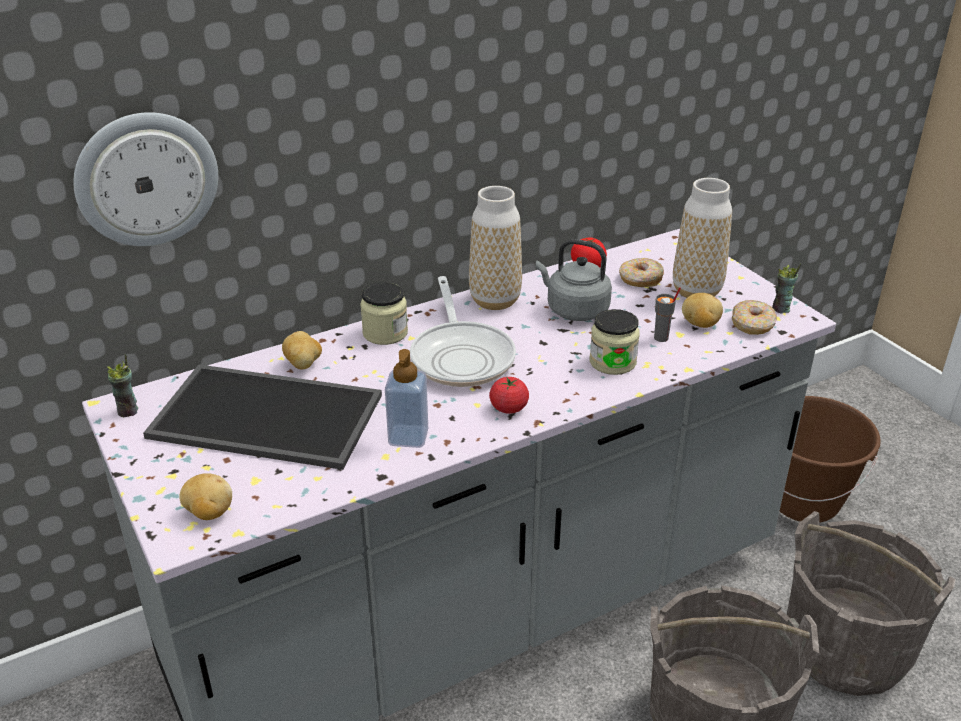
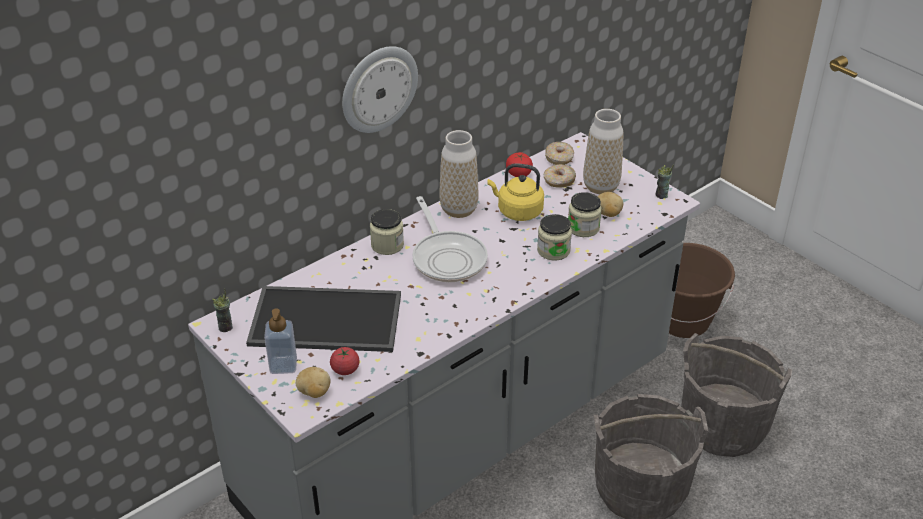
camera: 10 degrees left, 5 degrees up
wall clock [73,112,218,246] -> wall clock moved to [342,46,418,133]
potato [282,331,322,369] -> none
soap dispenser [385,349,428,448] -> soap dispenser moved to [264,308,297,374]
tomato [489,377,529,414] -> tomato moved to [330,347,360,375]
grey kettle [536,239,612,321] -> yellow kettle [488,163,544,221]
grey cup [654,287,681,342] -> jar [568,192,602,237]
donut [732,300,777,335] -> donut moved to [545,142,574,165]

